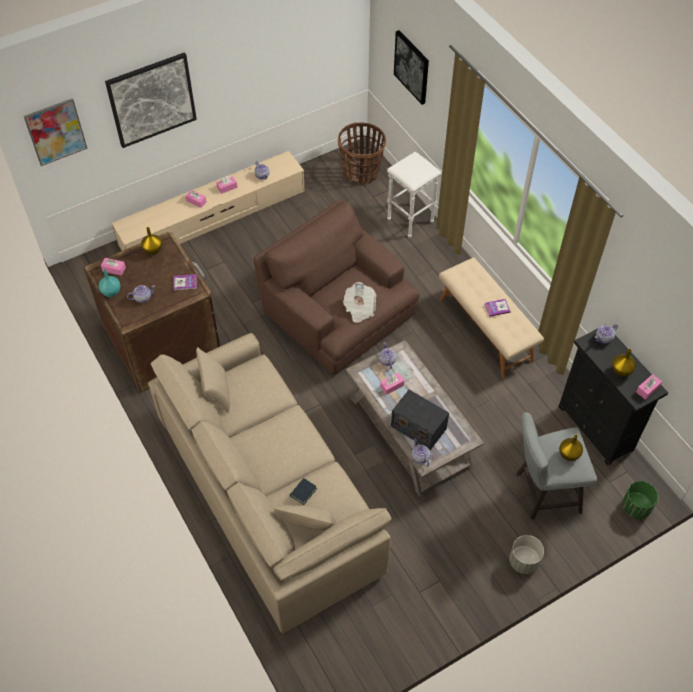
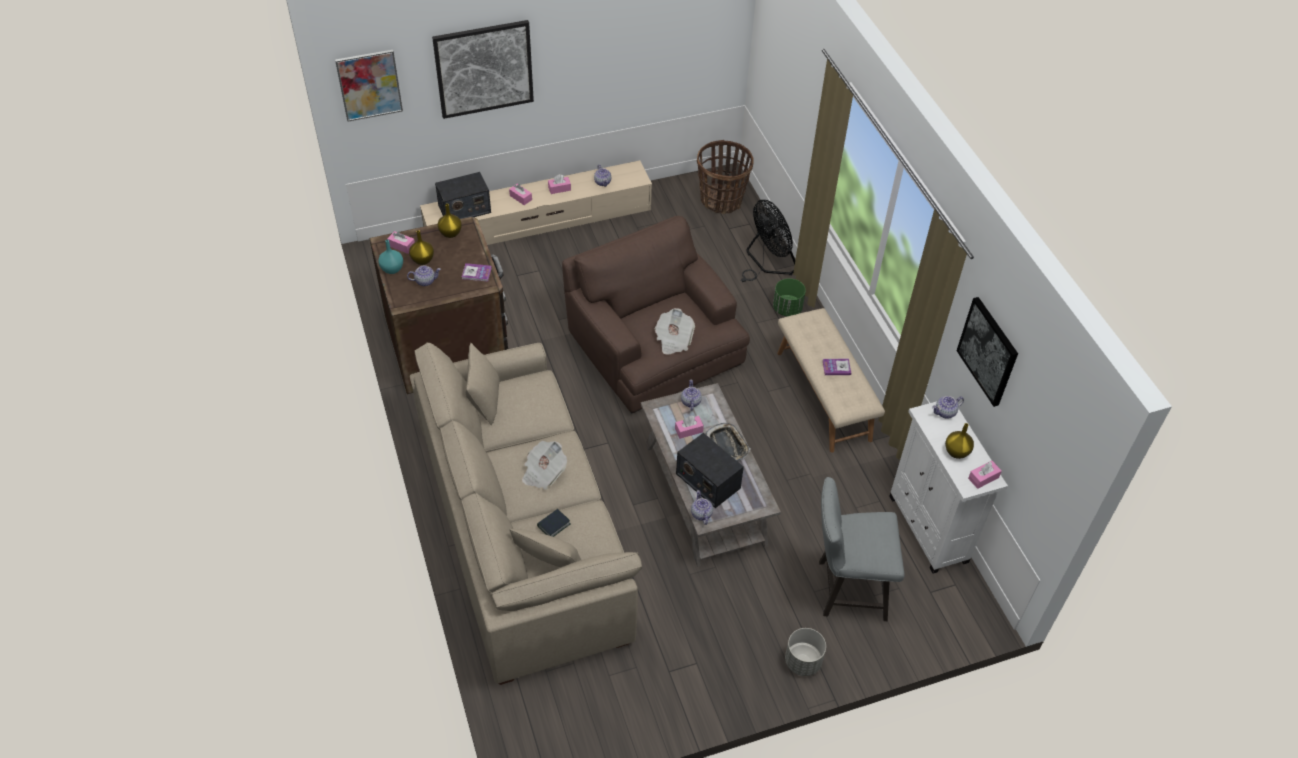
camera: 10 degrees right, 5 degrees down
white stool [387,152,441,238] -> black fan [741,200,795,282]
picture [394,30,429,105] -> picture moved to [957,297,1018,407]
black cabinet [559,324,668,466] -> white cabinet [889,401,1008,574]
yellow vase [559,435,583,461] -> yellow vase moved to [409,230,434,265]
green planter [622,481,658,519] -> green planter moved to [773,278,806,316]
none -> radio [435,172,491,219]
none -> newspaper [522,441,567,490]
none -> tray [705,423,750,461]

